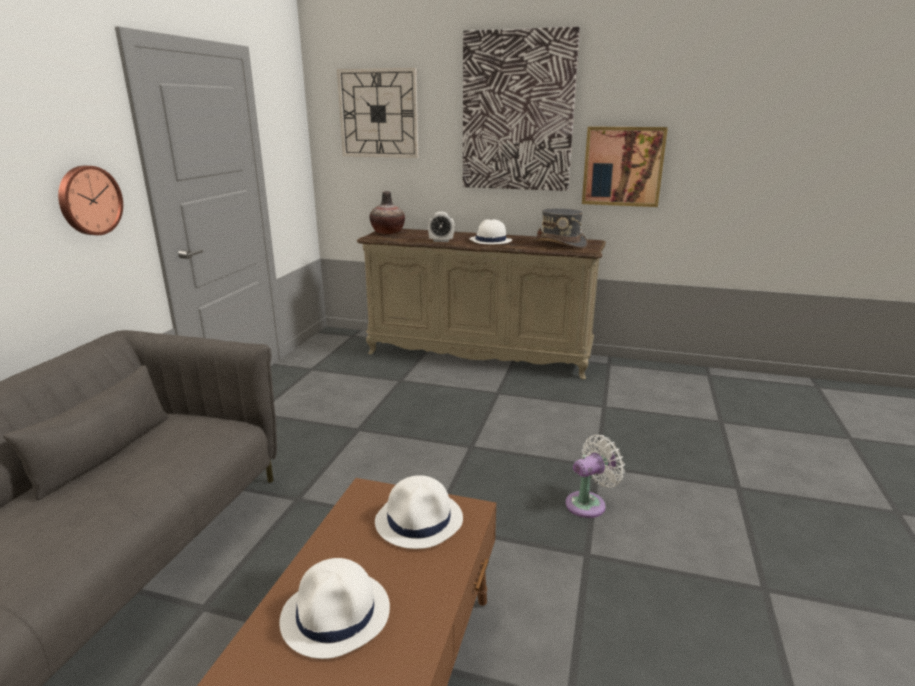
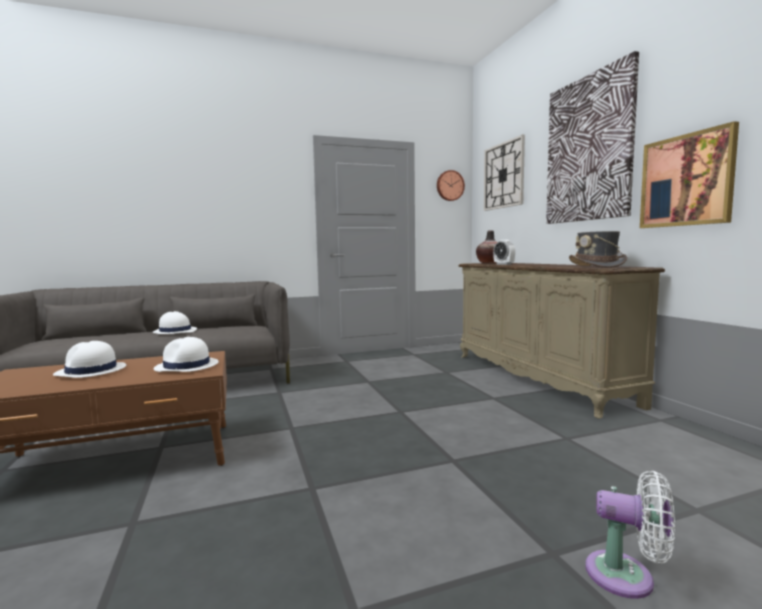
camera: 55 degrees right, 15 degrees down
wall clock [58,166,123,235] -> wall clock moved to [437,170,465,201]
white hat [470,219,512,244] -> white hat moved to [153,311,197,334]
white fan [566,435,625,518] -> white fan moved to [586,471,675,599]

